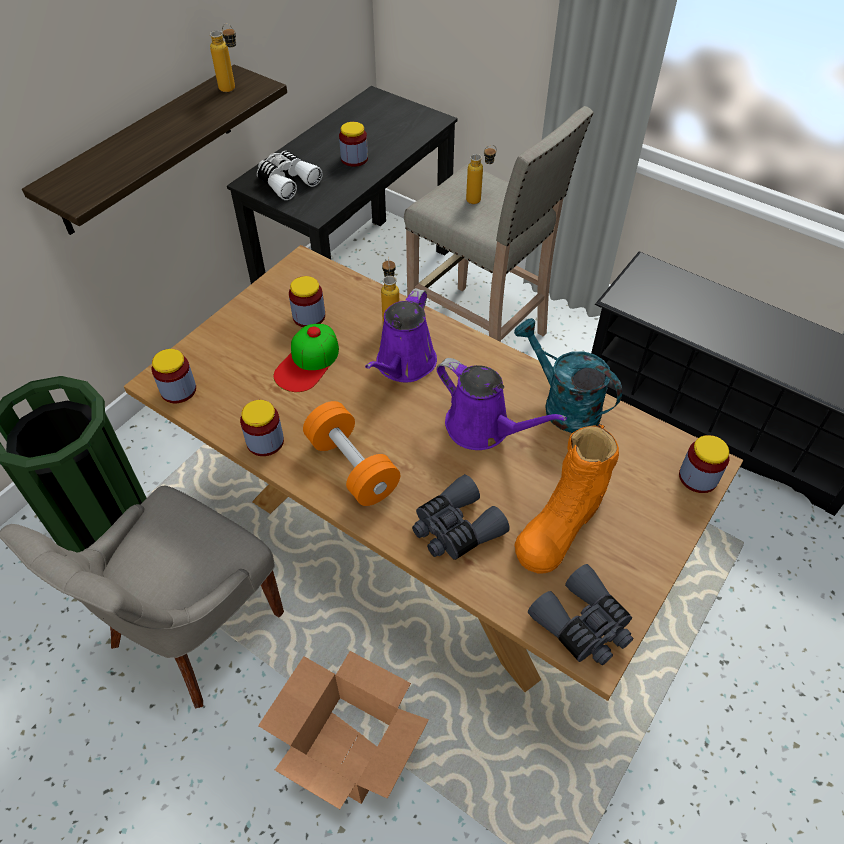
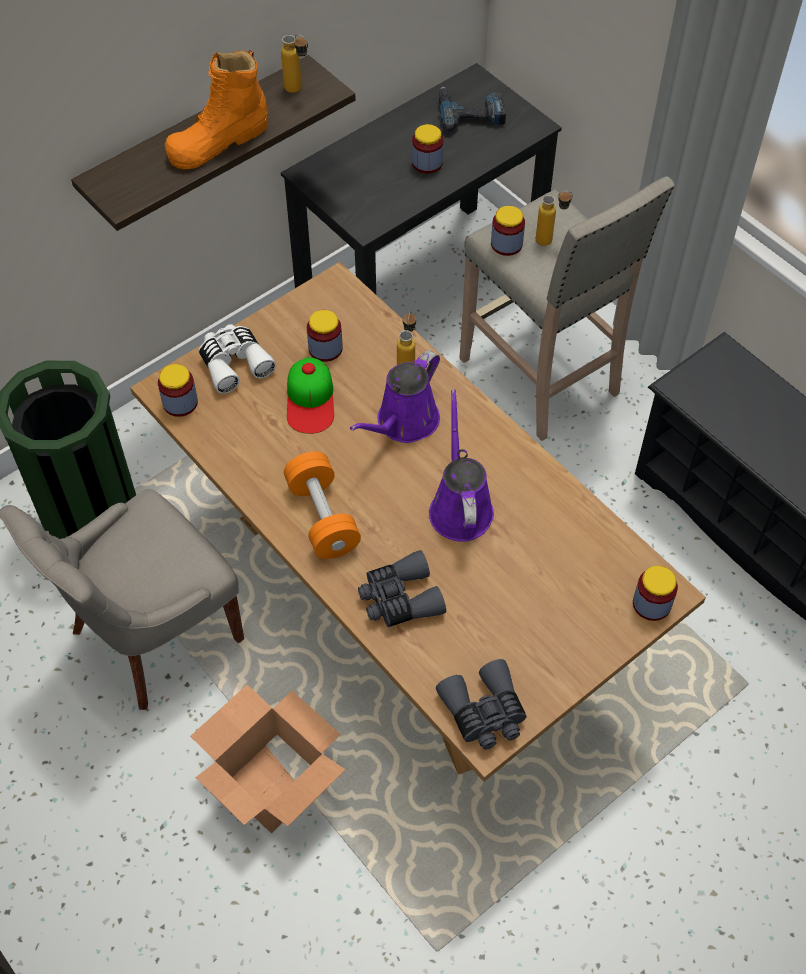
camera: 15 degrees right, 5 degrees up
jar [240,400,284,456] -> jar moved to [491,206,525,256]
white binoculars [257,151,323,200] -> white binoculars moved to [199,324,276,394]
cap [273,324,339,392] -> cap turned 45 degrees counterclockwise [287,357,334,434]
purple watering can [437,358,567,450] -> purple watering can turned 150 degrees counterclockwise [429,389,494,542]
turquoise watering can [514,318,622,433] -> none
orange boot [514,424,619,574] -> orange boot moved to [165,50,268,169]
none -> power drill [439,87,506,132]

